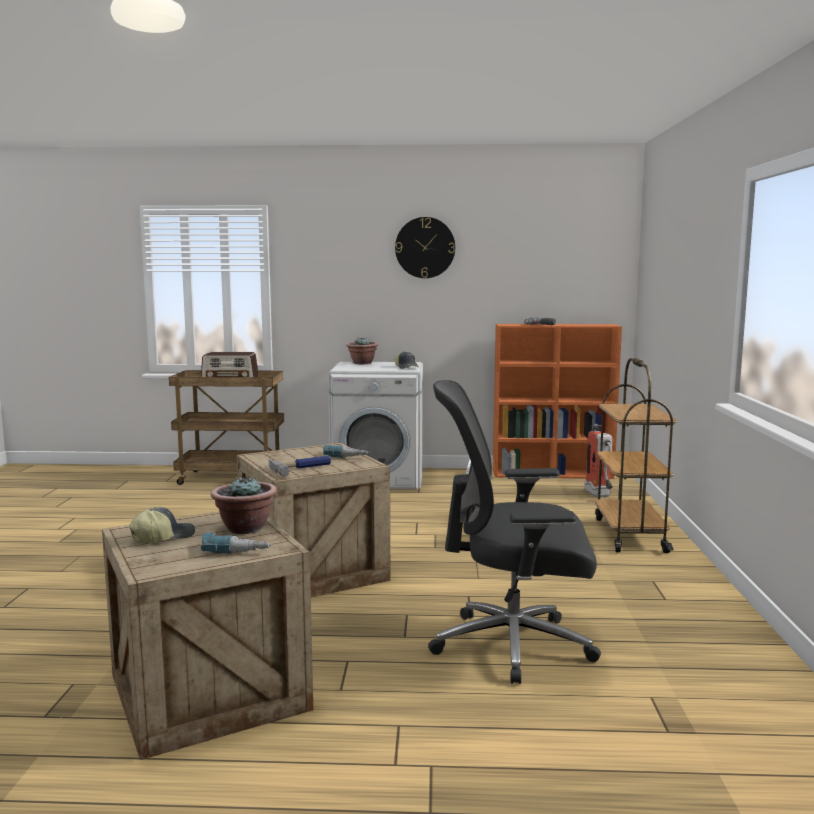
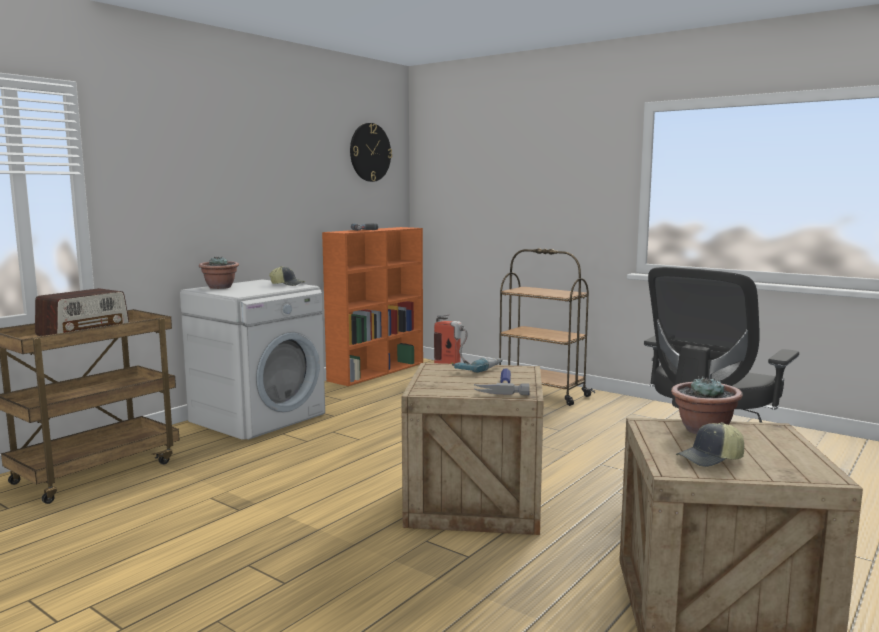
camera: 55 degrees left, 0 degrees up
cap [129,507,195,544] -> cap turned 105 degrees counterclockwise [676,422,744,467]
power drill [201,532,271,554] -> none
wall clock [395,217,455,278] -> wall clock moved to [350,123,392,182]

